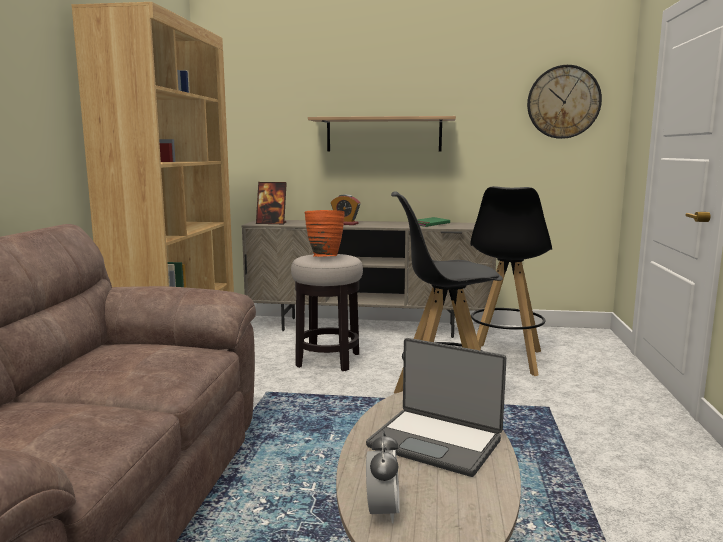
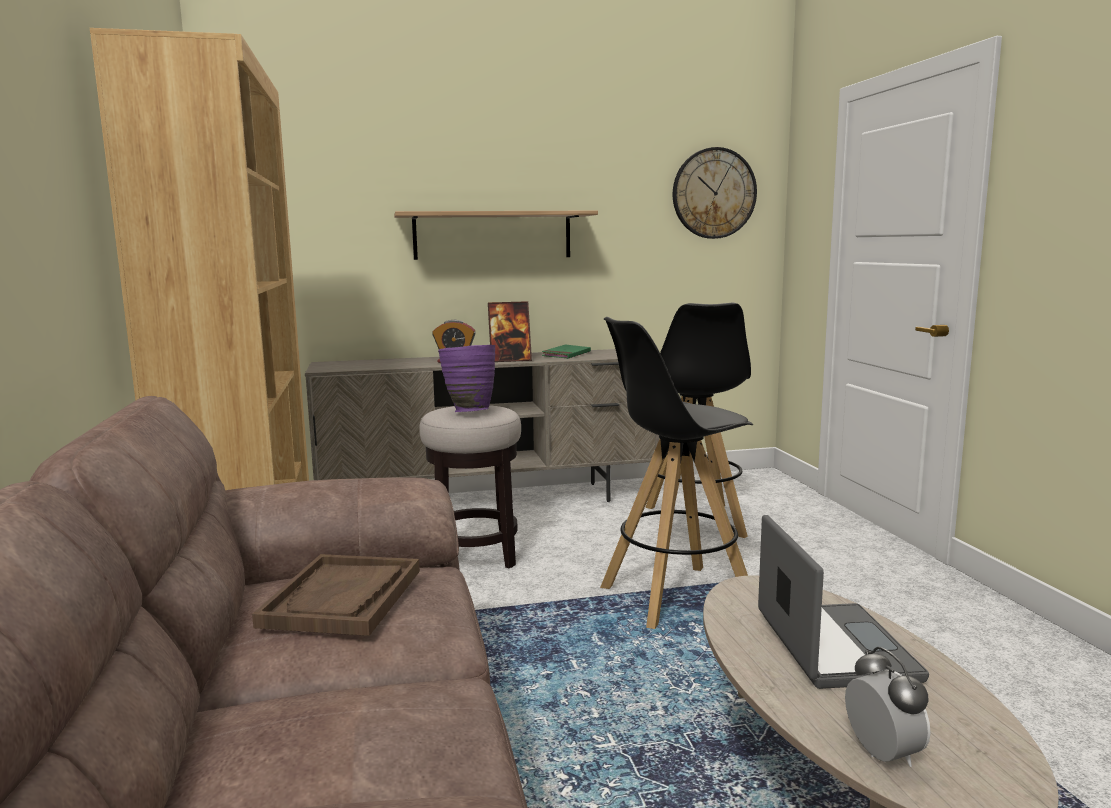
camera: 20 degrees left, 0 degrees up
picture frame [256,182,287,224] -> picture frame moved to [488,301,532,362]
orange vase [304,210,345,257] -> purple vase [438,345,495,412]
laptop [366,338,506,477] -> laptop turned 105 degrees counterclockwise [758,515,929,689]
none -> brown tray [252,554,420,636]

